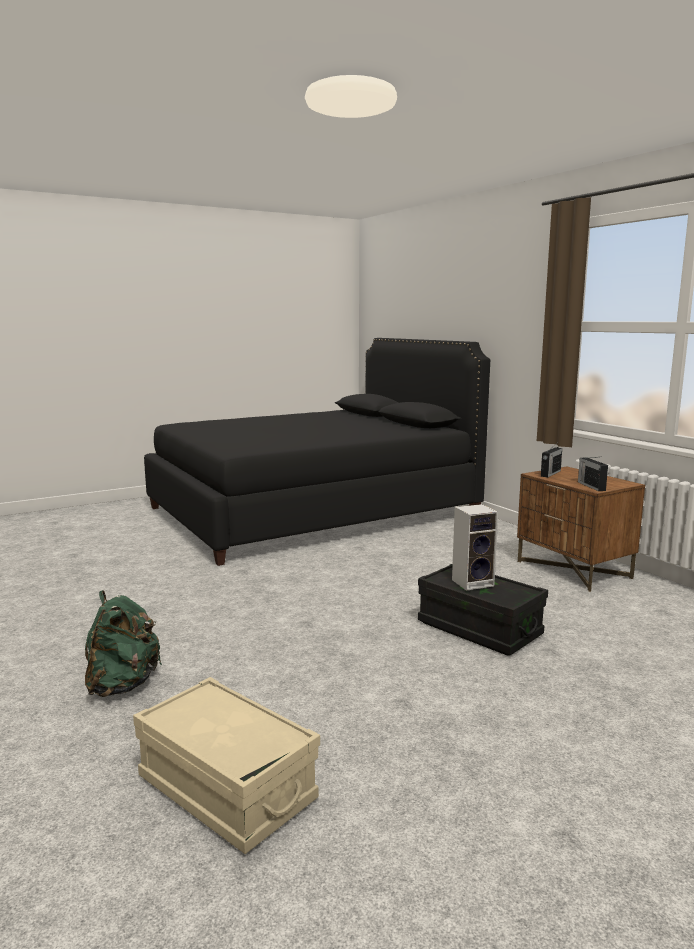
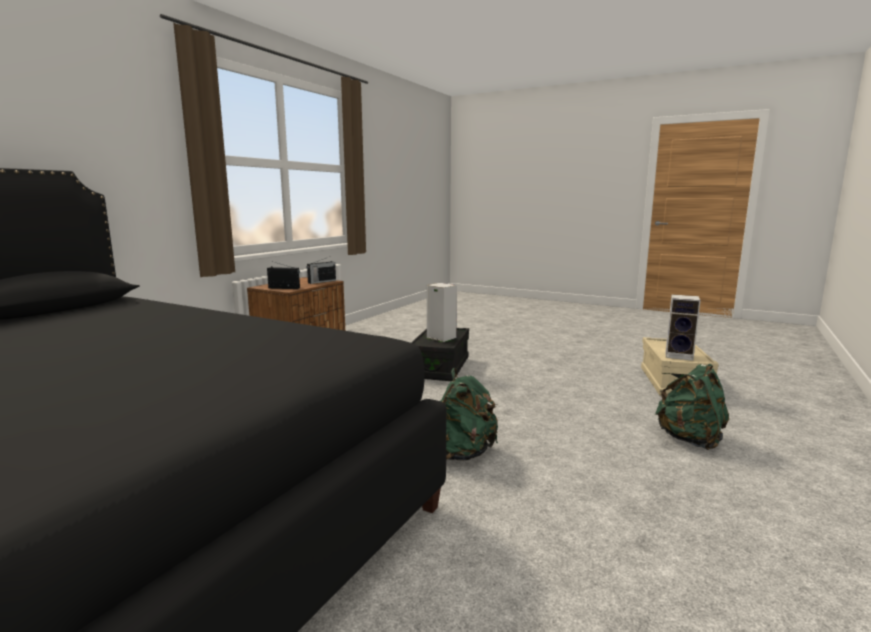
camera: 120 degrees left, 0 degrees up
none -> green backpack [440,368,498,461]
none -> speaker [665,294,701,361]

